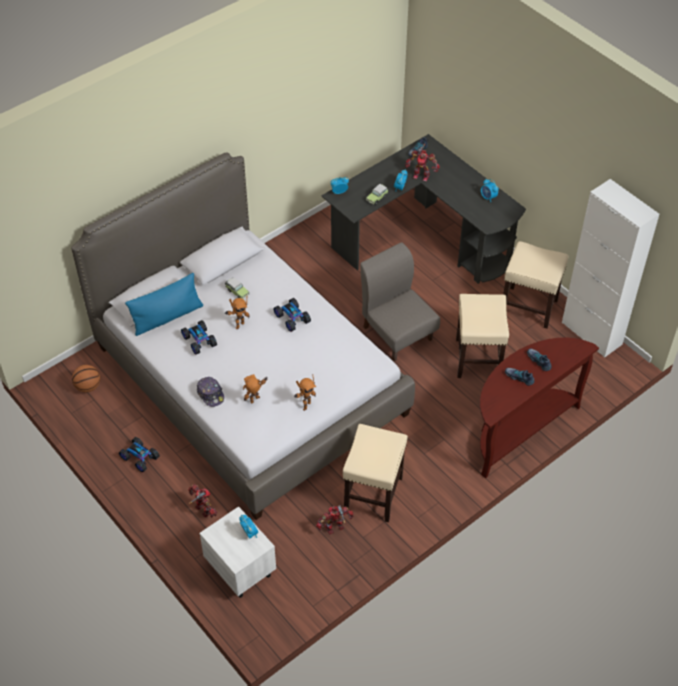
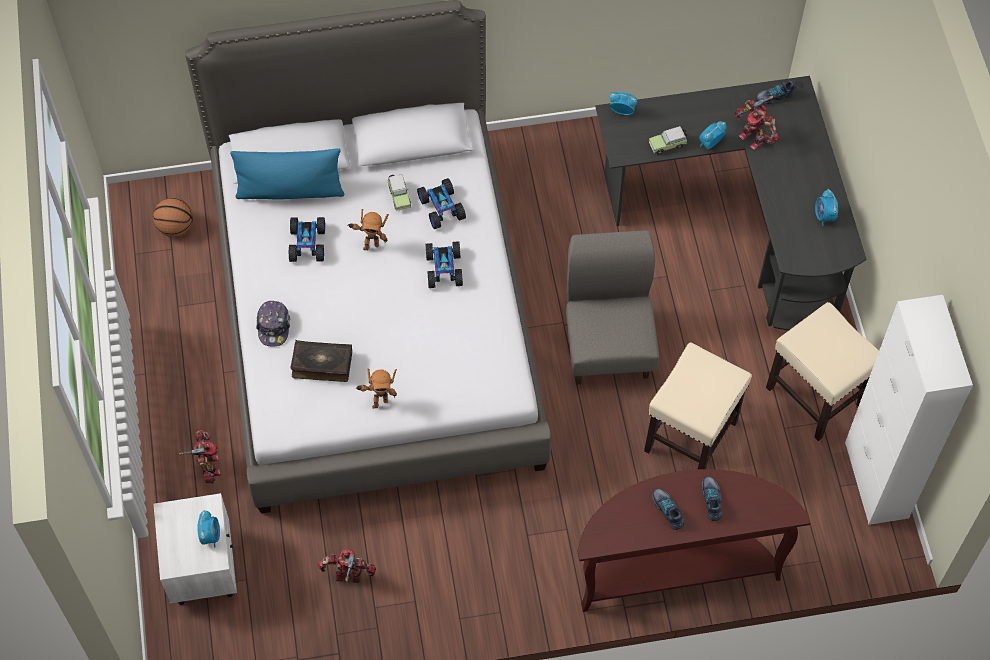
camera: 30 degrees right, 10 degrees up
toy car [119,437,160,472] -> toy car moved to [417,178,466,229]
toy robot [243,374,268,403] -> book [290,340,352,382]
beige stool [343,424,408,522] -> none

